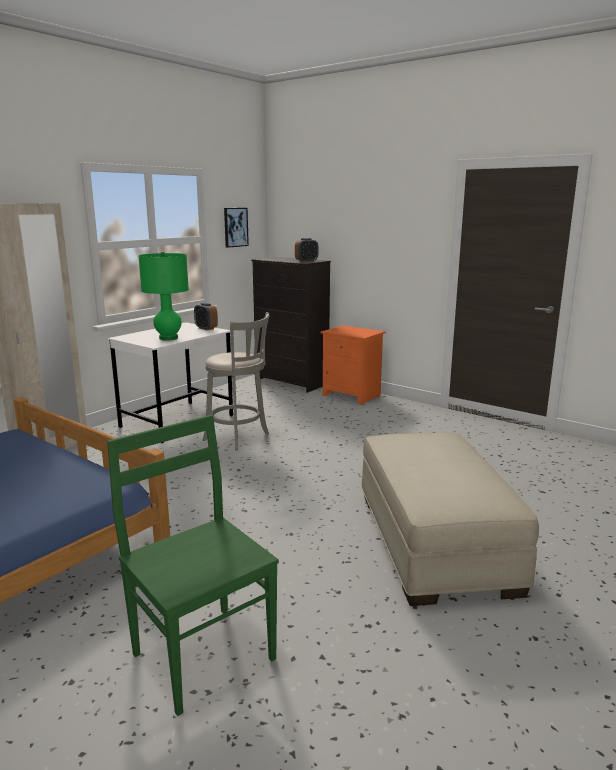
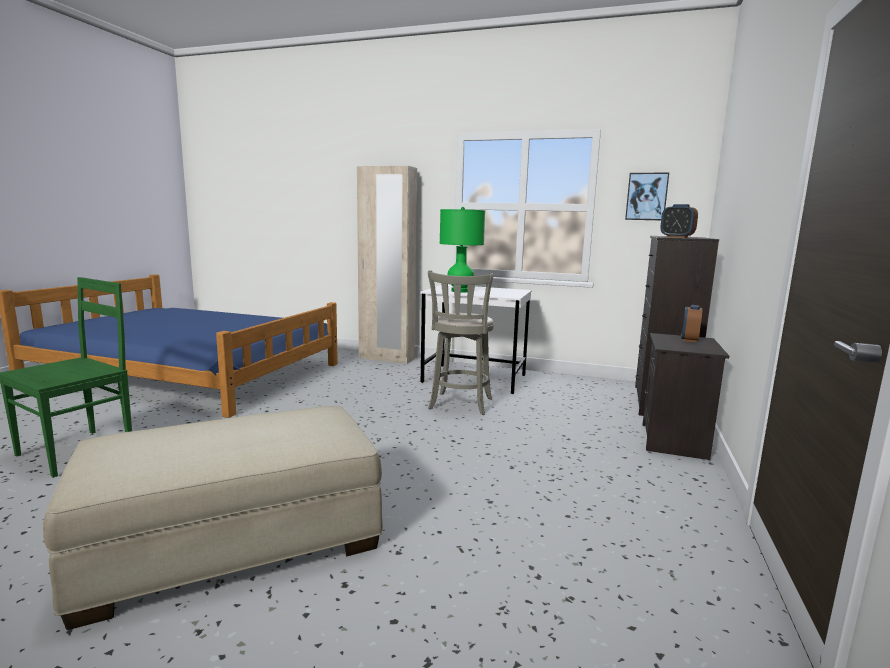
camera: 70 degrees right, 5 degrees down
alarm clock [194,303,218,330] -> alarm clock moved to [681,305,702,343]
orange nightstand [321,325,386,405] -> black nightstand [643,333,729,460]

